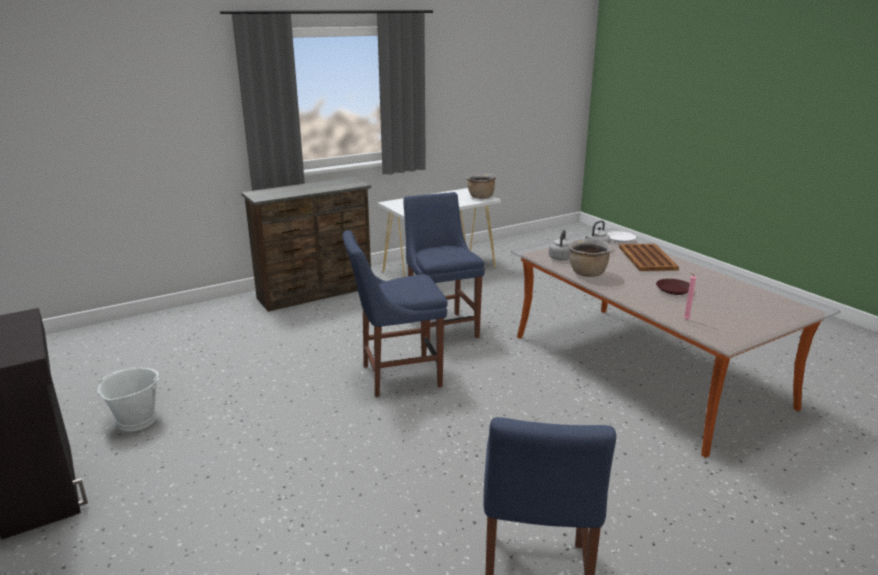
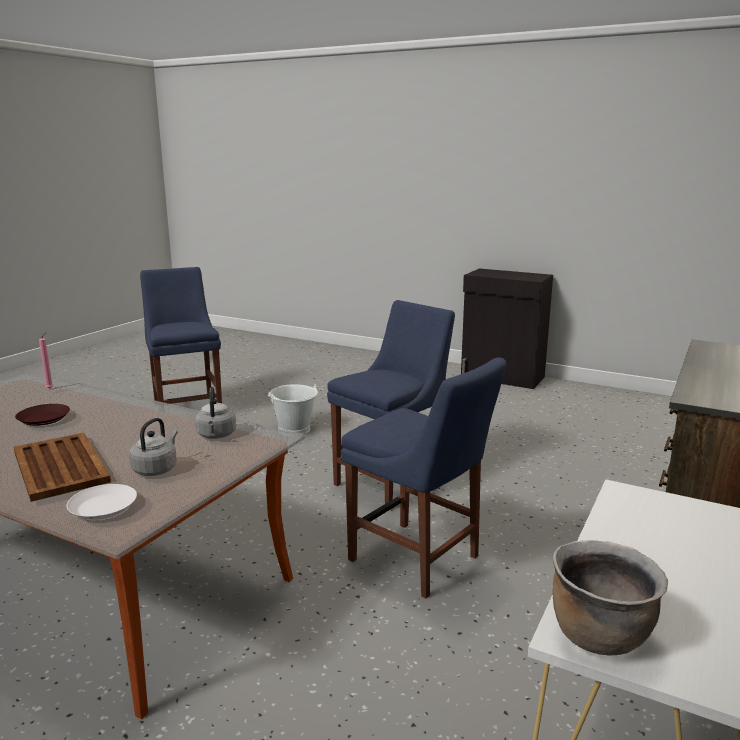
camera: 150 degrees right, 5 degrees down
white bucket [98,368,159,431] -> white bucket moved to [268,384,318,435]
brown cooking pot [569,239,612,277] -> none

